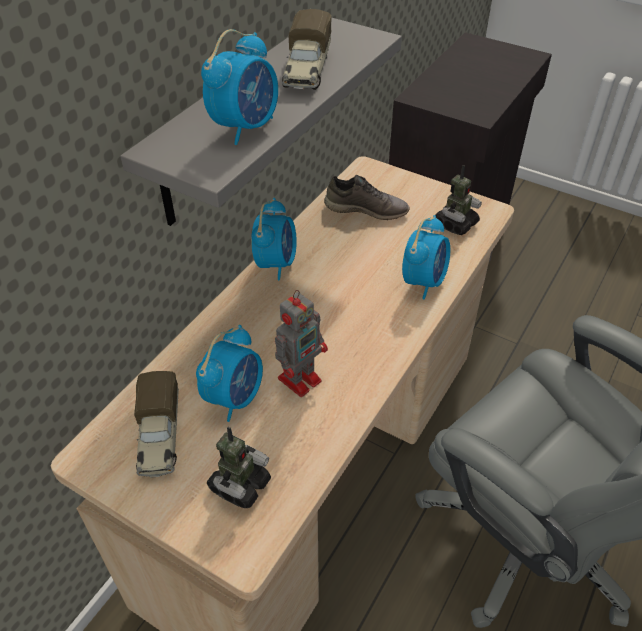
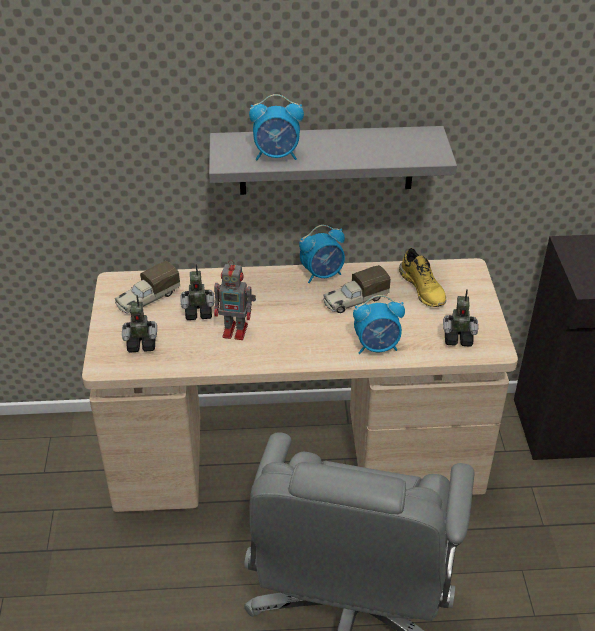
camera: 55 degrees right, 5 degrees down
alarm clock [196,325,263,422] -> toy robot [180,264,214,320]
toy truck [282,9,332,90] -> toy truck moved to [323,265,391,313]
grey shoe [324,175,410,220] -> yellow shoe [399,248,446,307]

